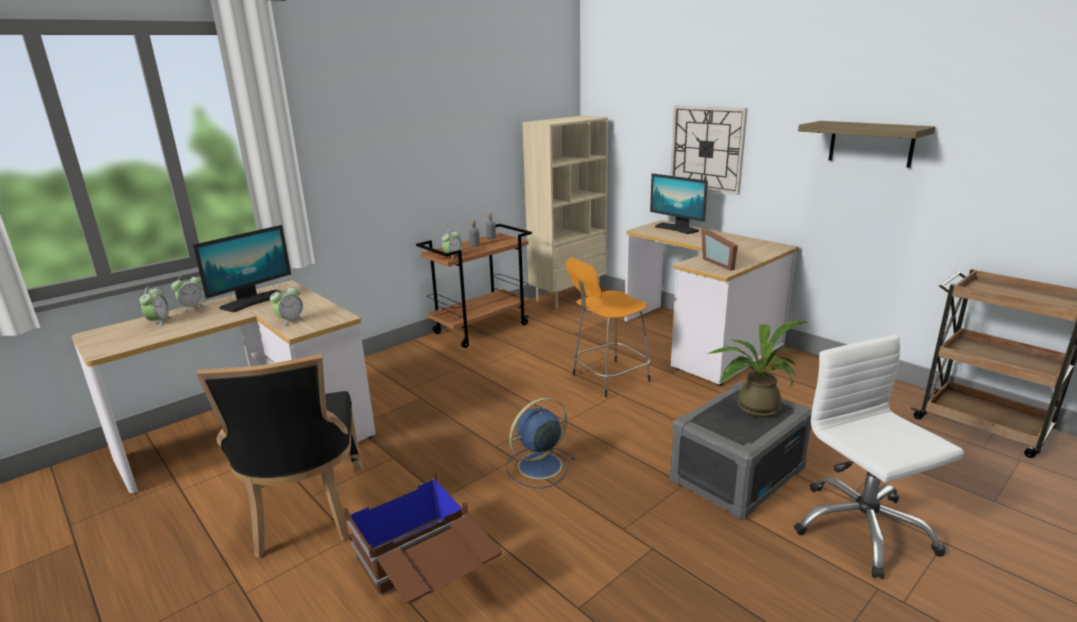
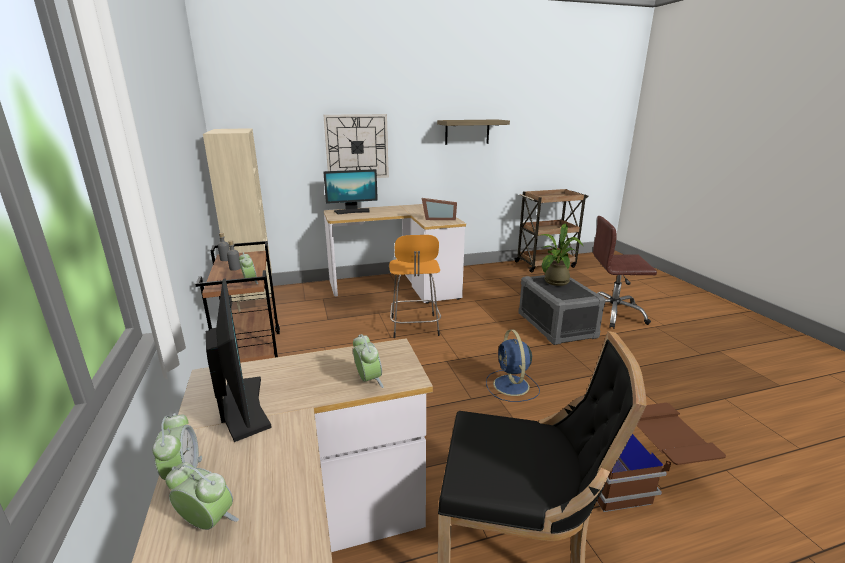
camera: 65 degrees left, 0 degrees up
white office chair [794,335,964,579] -> brown office chair [593,216,657,329]

